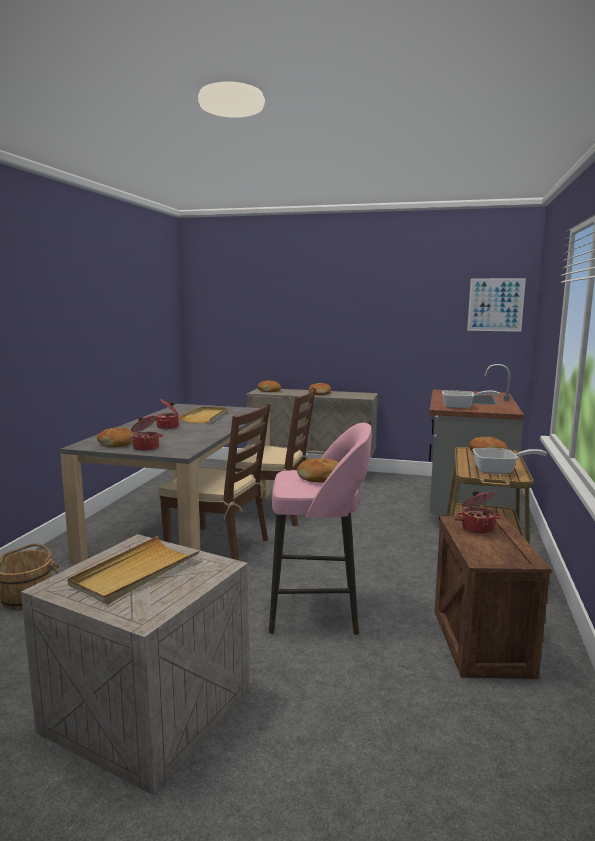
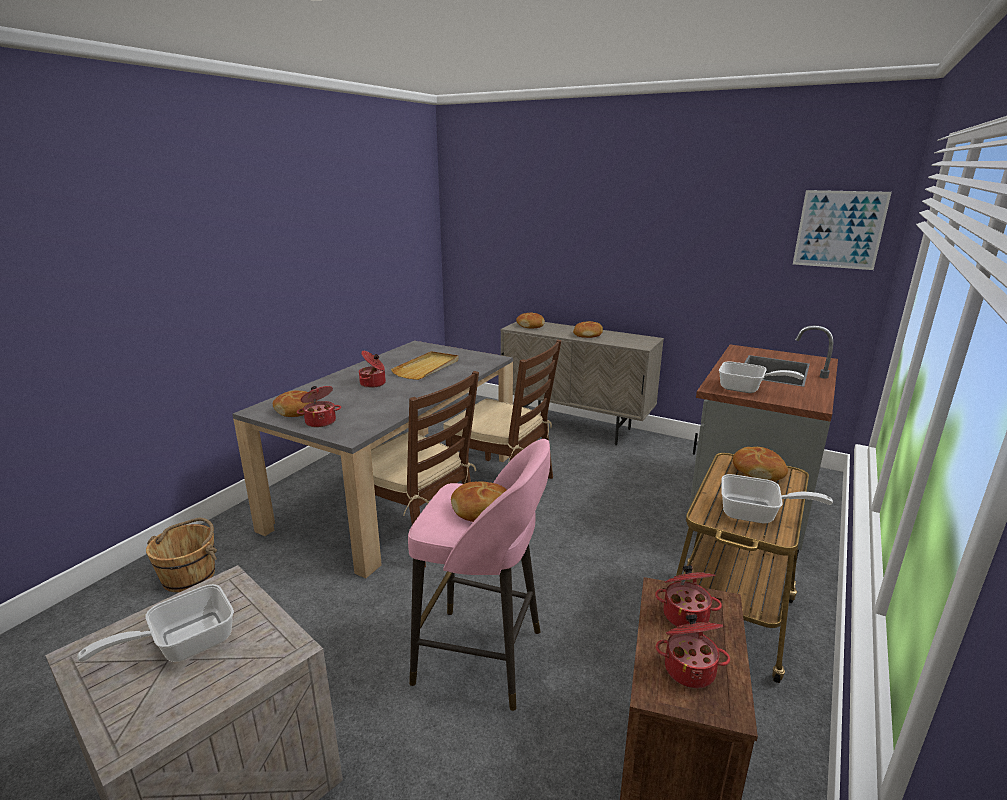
camera: 15 degrees right, 10 degrees up
beige tray [67,536,199,604] -> frying pan [77,584,234,662]
none -> cooking pot [655,614,730,689]

